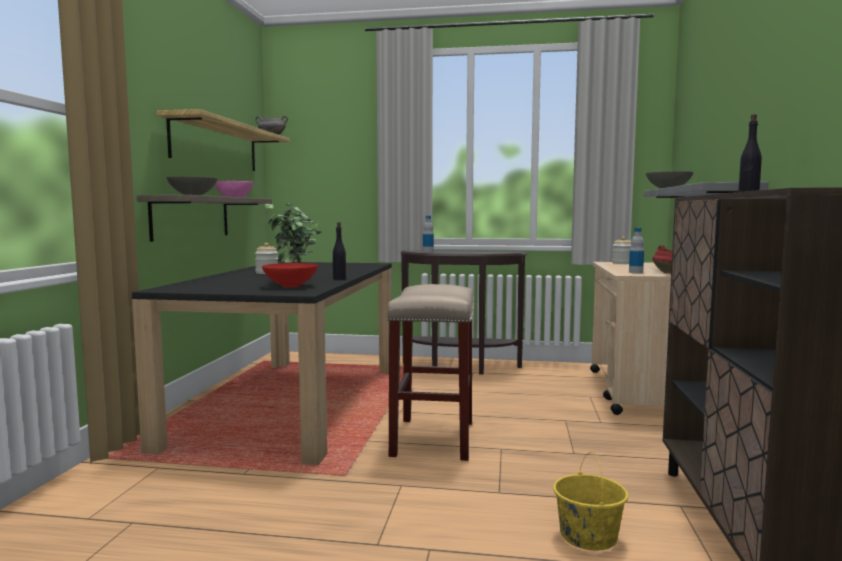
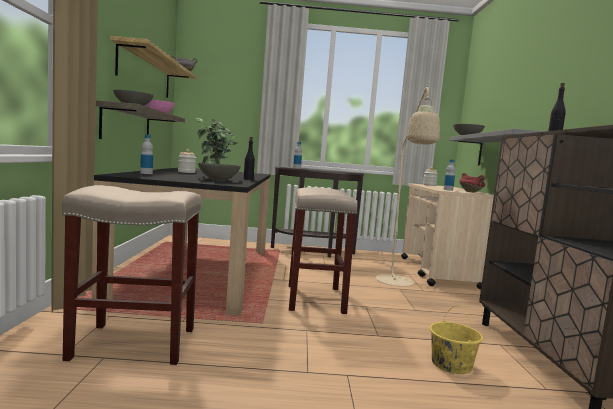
camera: 10 degrees left, 0 degrees up
red bowl [262,263,318,287] -> grey bowl [198,163,241,181]
none -> beige stool [62,185,202,365]
none -> bottle [140,135,153,174]
none -> beige floor lamp [375,86,440,287]

